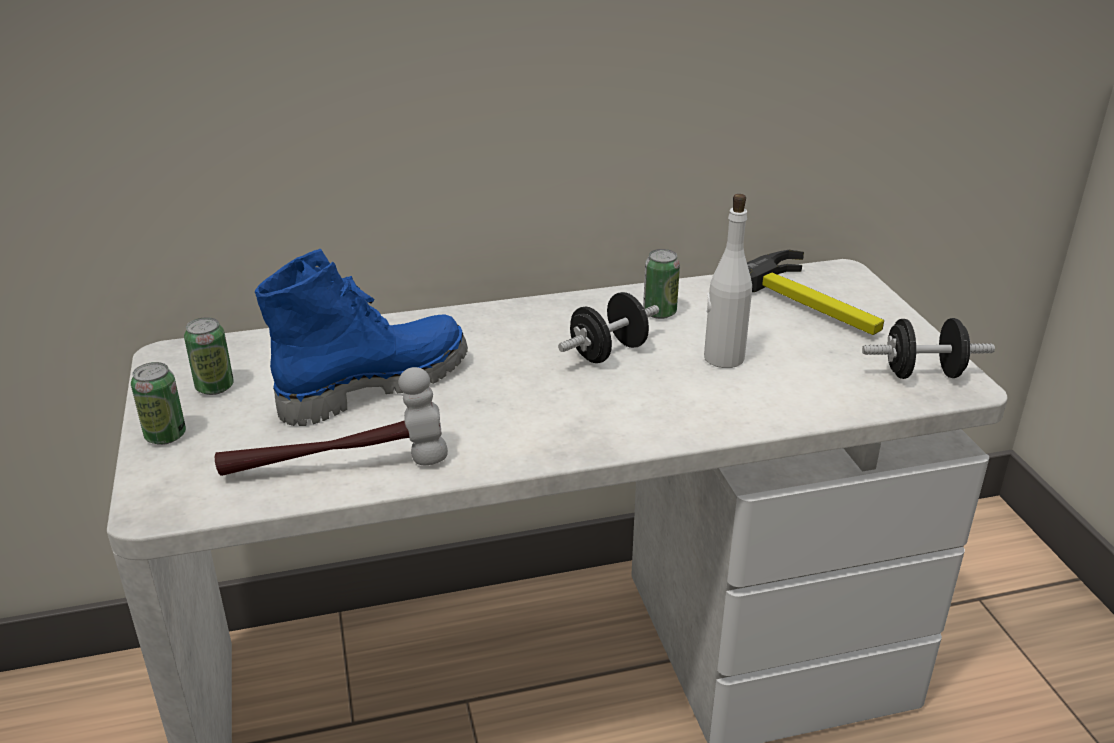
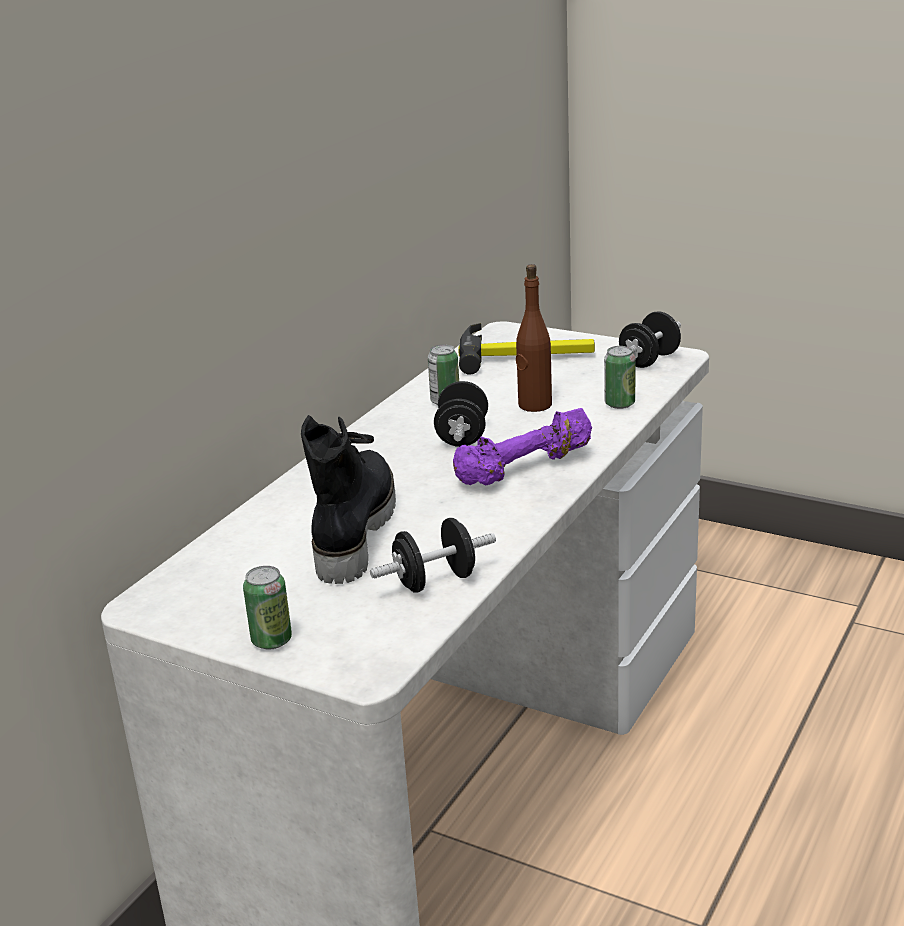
camera: 45 degrees left, 5 degrees down
can [184,317,234,395] -> can moved to [604,346,636,409]
hammer [215,367,448,476] -> black dumbbell [370,518,496,593]
blue boot [255,249,468,426] -> black boot [301,415,396,584]
white bottle [704,194,752,368] -> brown bottle [516,264,552,412]
none -> purple dumbbell [453,408,592,485]

